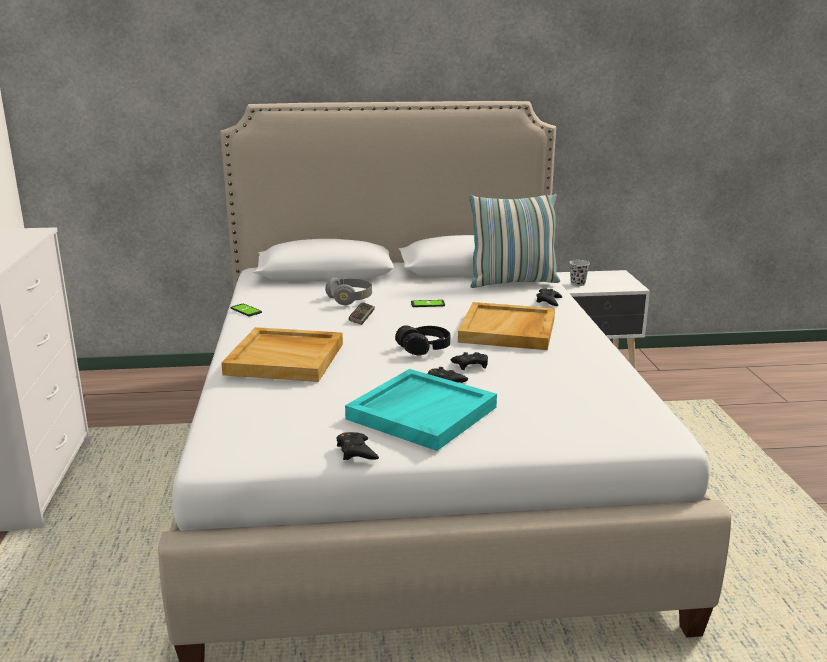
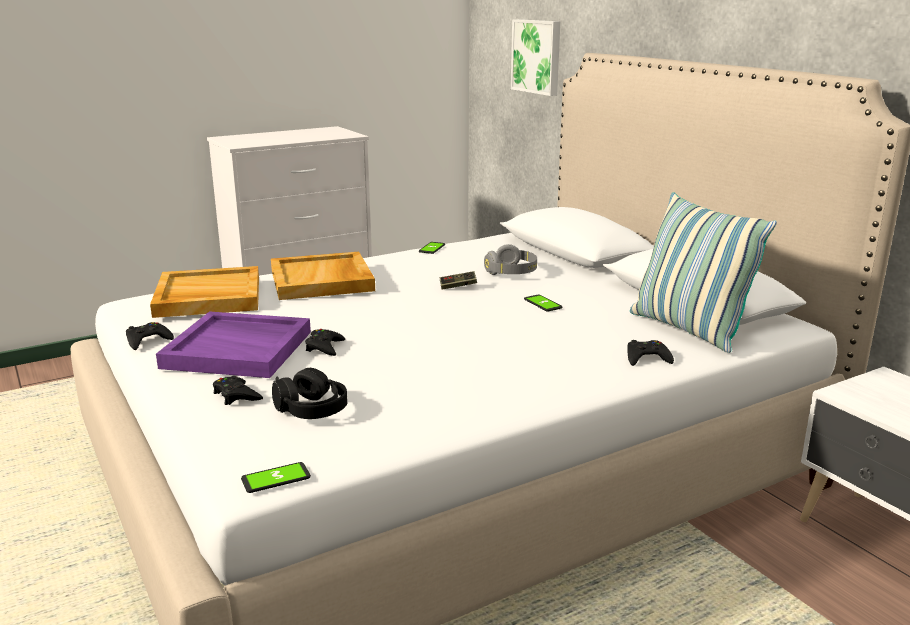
camera: 65 degrees right, 0 degrees up
turquoise tray [345,369,497,451] -> purple tray [156,312,311,378]
black headphones [395,325,450,355] -> black headphones moved to [272,368,347,419]
black game controller [450,352,488,370] -> black game controller moved to [213,376,263,405]
beige tray [458,302,555,350] -> beige tray moved to [150,266,259,318]
black cup [569,260,590,286] -> none
none -> phone [241,462,311,493]
none -> picture [511,19,560,96]

